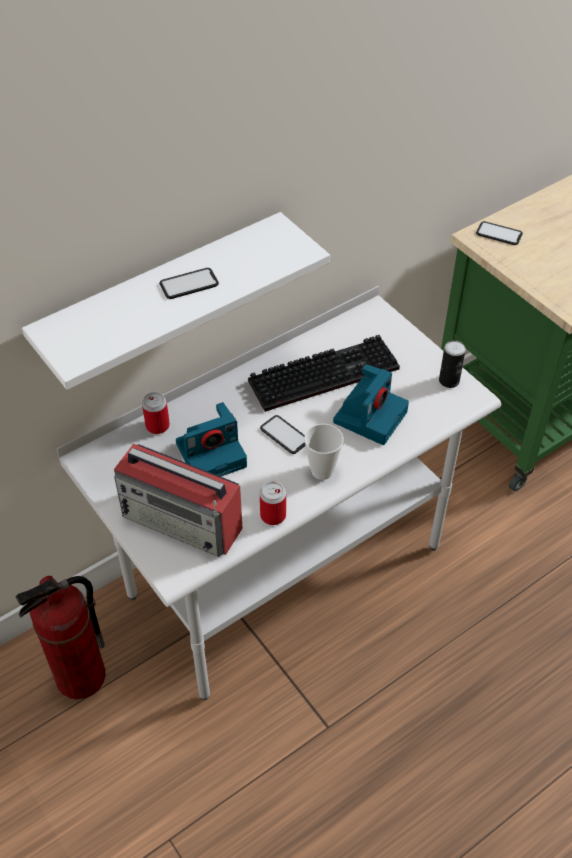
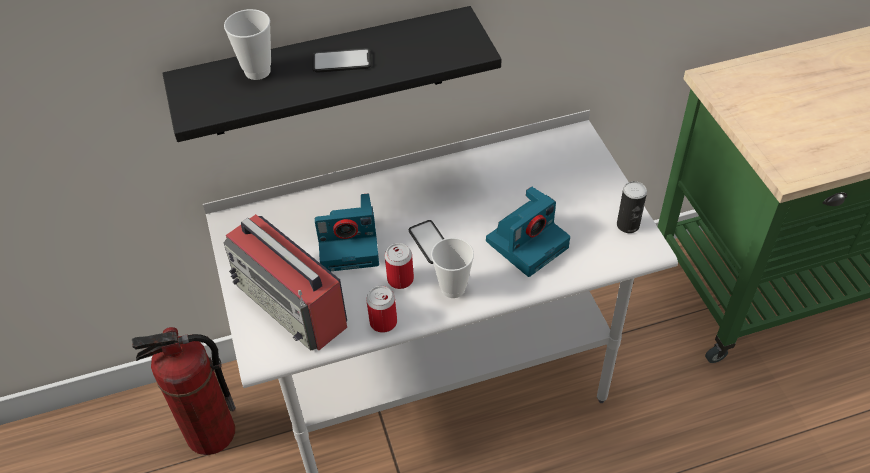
camera: 20 degrees right, 0 degrees up
white shelf [22,212,330,390] -> black shelf [162,6,501,142]
can [142,392,170,434] -> can moved to [385,243,414,289]
keyboard [248,335,400,412] -> none
phone [476,221,523,245] -> none
none -> cup [224,9,271,80]

